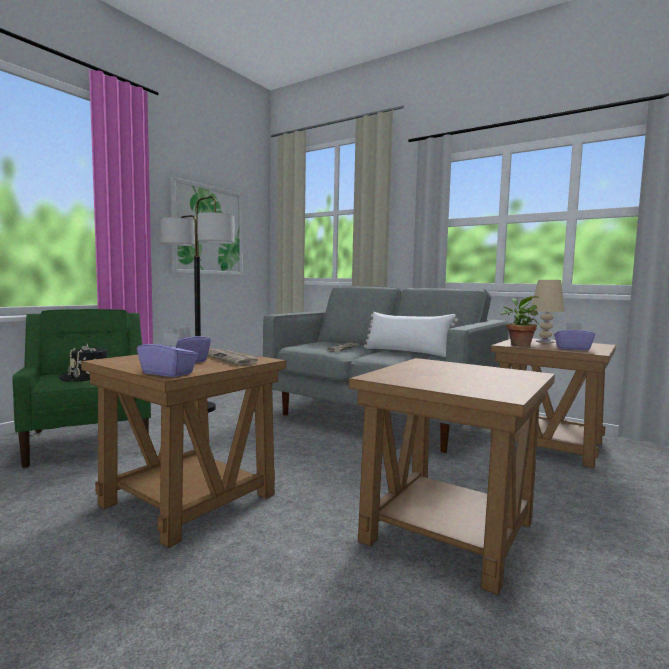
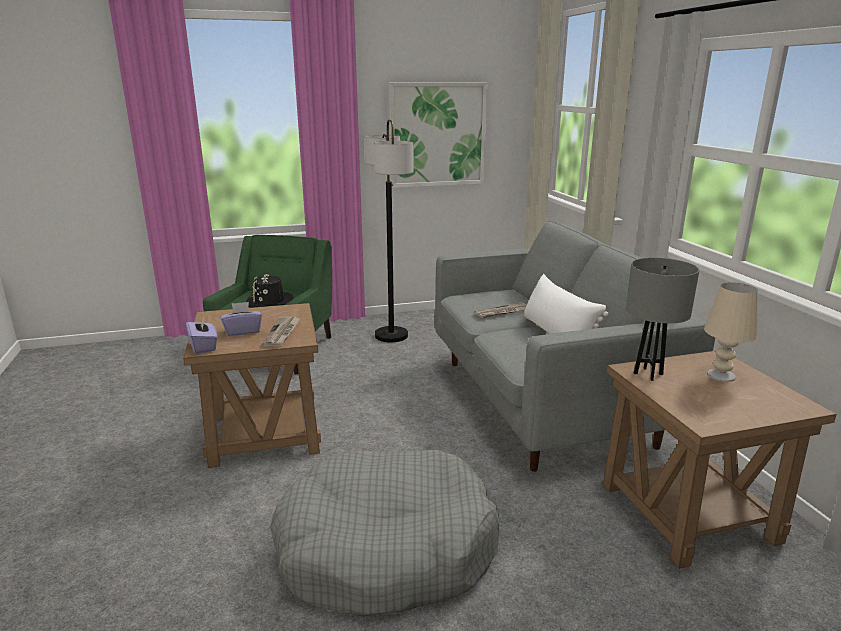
camera: 40 degrees right, 15 degrees up
brown side table [349,358,555,595] -> grey dog bed [270,450,500,617]
potted plant [500,296,540,347] -> grey table lamp [626,258,700,381]
purple tissue box [554,323,595,350] -> none

